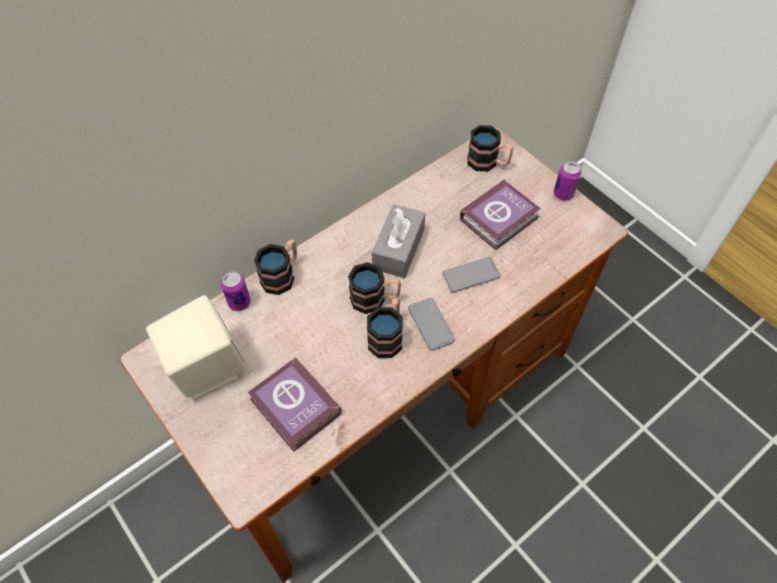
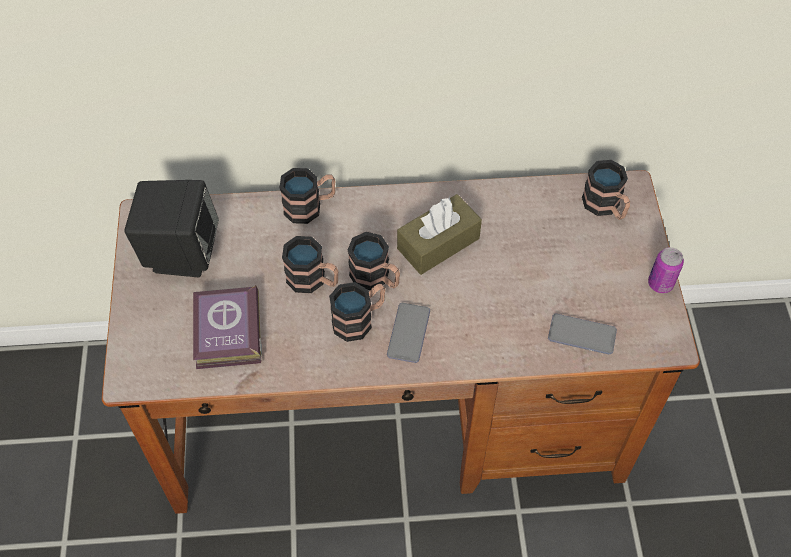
camera: 35 degrees right, 0 degrees up
beige speaker [146,295,245,398] -> black speaker [124,180,219,278]
can [221,271,251,311] -> none
grey tissue box [372,204,426,278] -> brown tissue box [397,194,482,275]
phone [442,257,501,292] -> phone moved to [548,314,617,355]
book [460,179,541,250] -> none
none -> mug [282,236,339,293]

